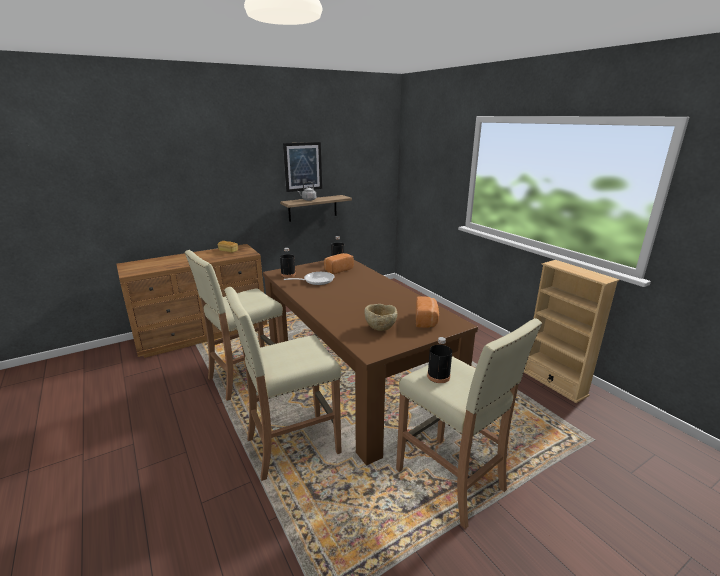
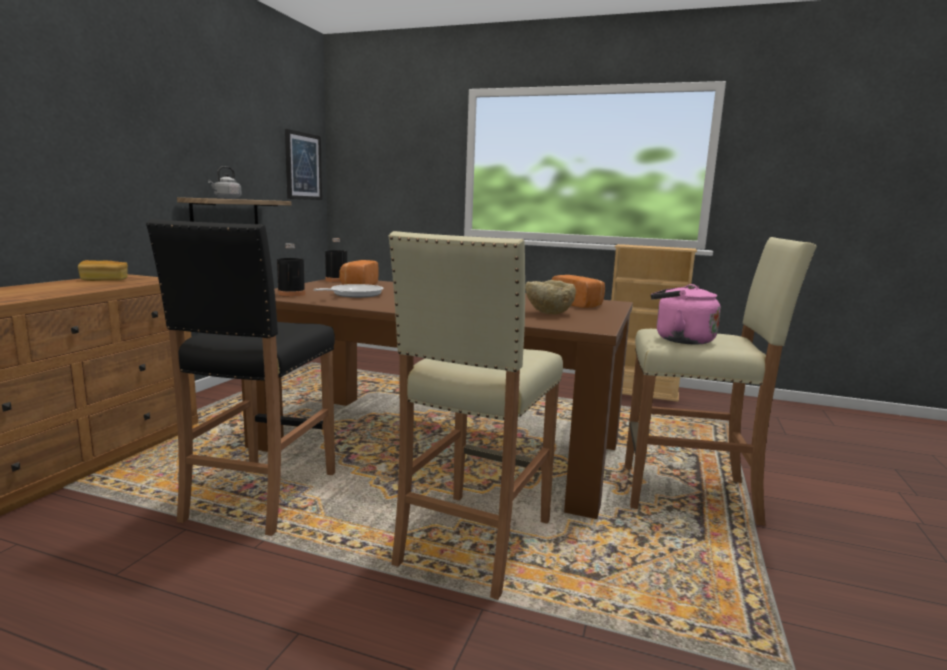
camera: 40 degrees left, 10 degrees down
beige stool [184,250,284,401] -> black stool [146,219,335,536]
picture [283,142,322,192] -> picture moved to [285,129,322,200]
black bottle [427,337,452,383] -> pink kettle [651,284,721,345]

